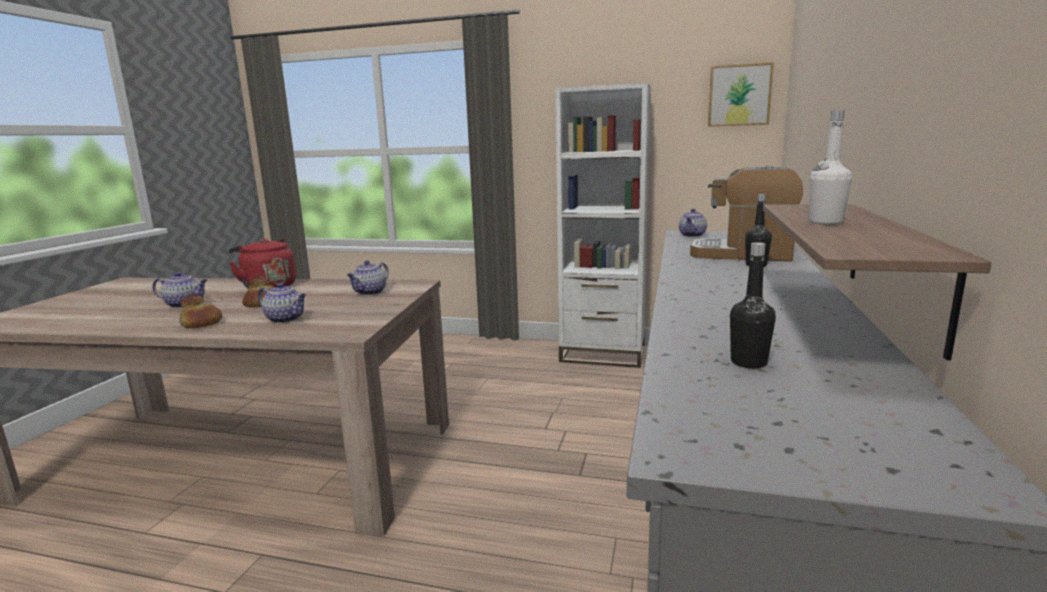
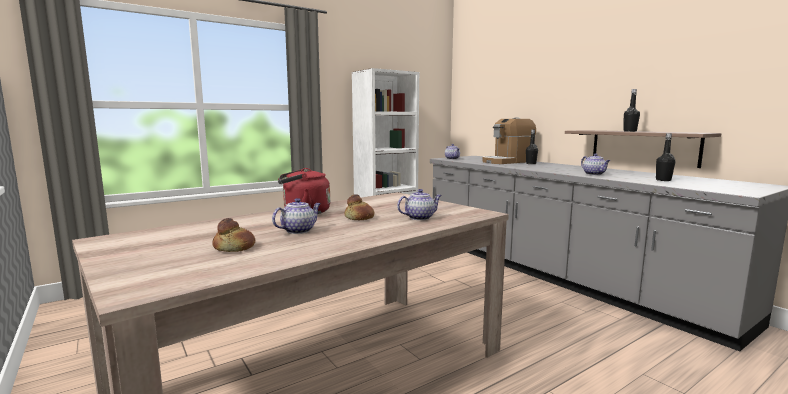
camera: 50 degrees left, 5 degrees down
bread [179,294,222,328] -> bread moved to [212,218,255,252]
teapot [347,260,389,295] -> teapot moved to [581,153,610,175]
picture [708,62,774,127] -> none
white bottle [809,110,852,224] -> black bottle [624,89,640,132]

